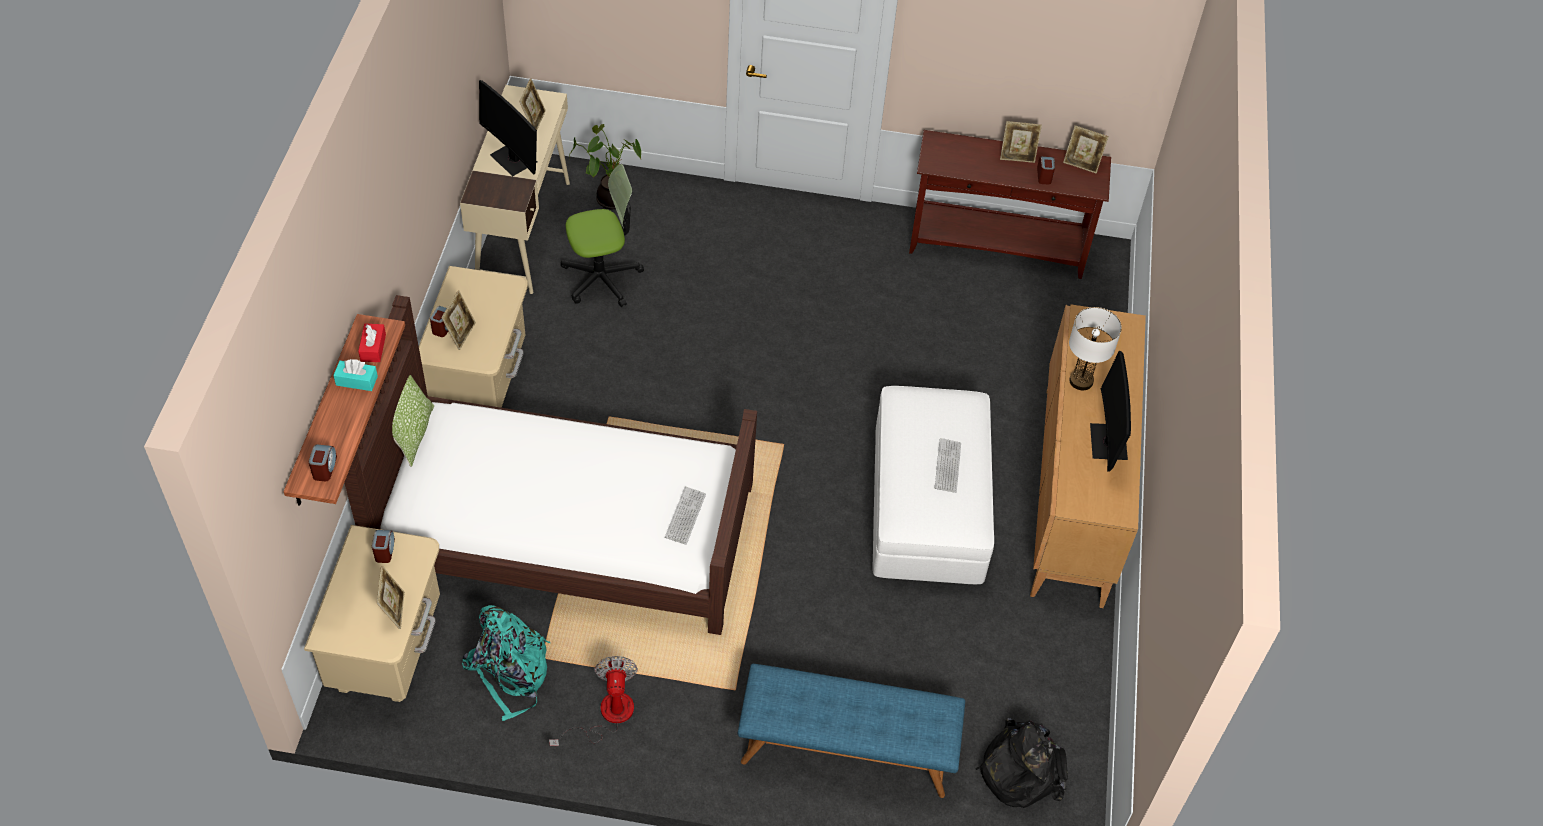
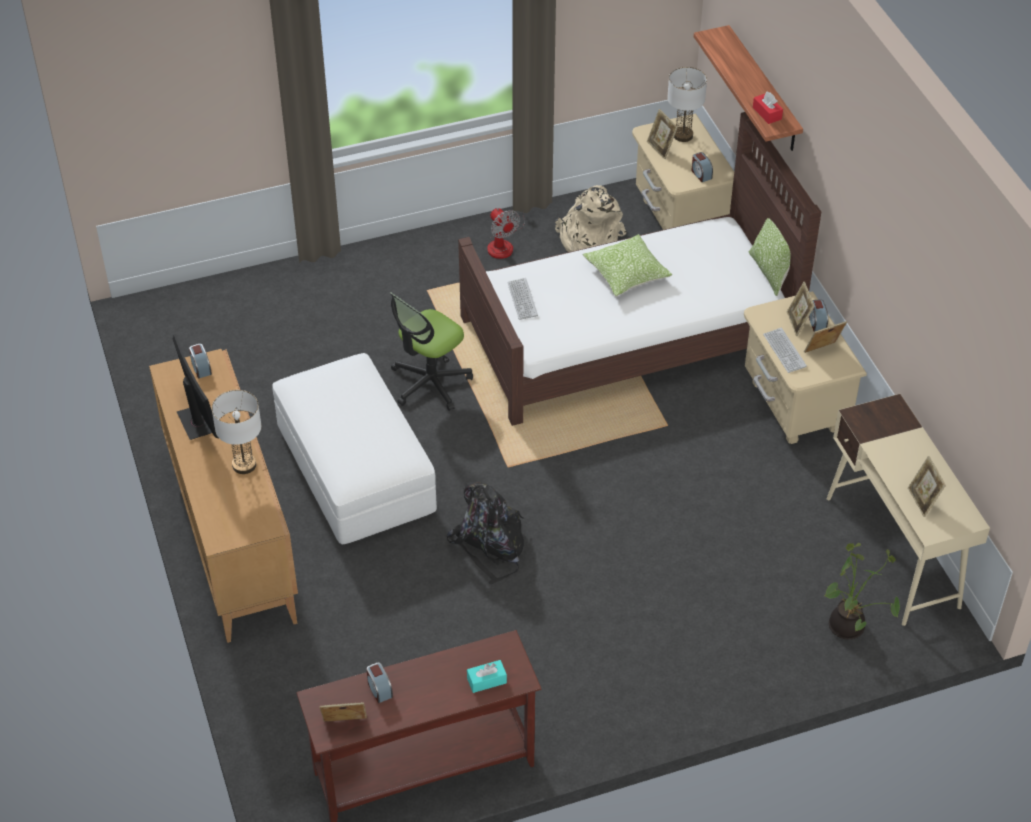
camera: 155 degrees right, 5 degrees down
alarm clock [309,444,337,481] -> alarm clock moved to [189,344,212,379]
turquoise tissue box [333,359,378,391] -> turquoise tissue box moved to [467,660,507,693]
turquoise backpack [462,605,550,721] -> beige backpack [555,185,627,252]
monitor [479,80,537,176] -> none
office chair [561,164,644,307] -> office chair moved to [390,292,473,411]
blue bench [738,664,965,798] -> none
keyboard [935,438,961,493] -> keyboard moved to [763,328,807,373]
black backpack [975,718,1068,808] -> black backpack moved to [447,482,524,585]
picture frame [1000,121,1042,163] -> picture frame moved to [804,321,847,353]
none -> pillow [583,234,672,297]
none -> table lamp [667,67,707,142]

